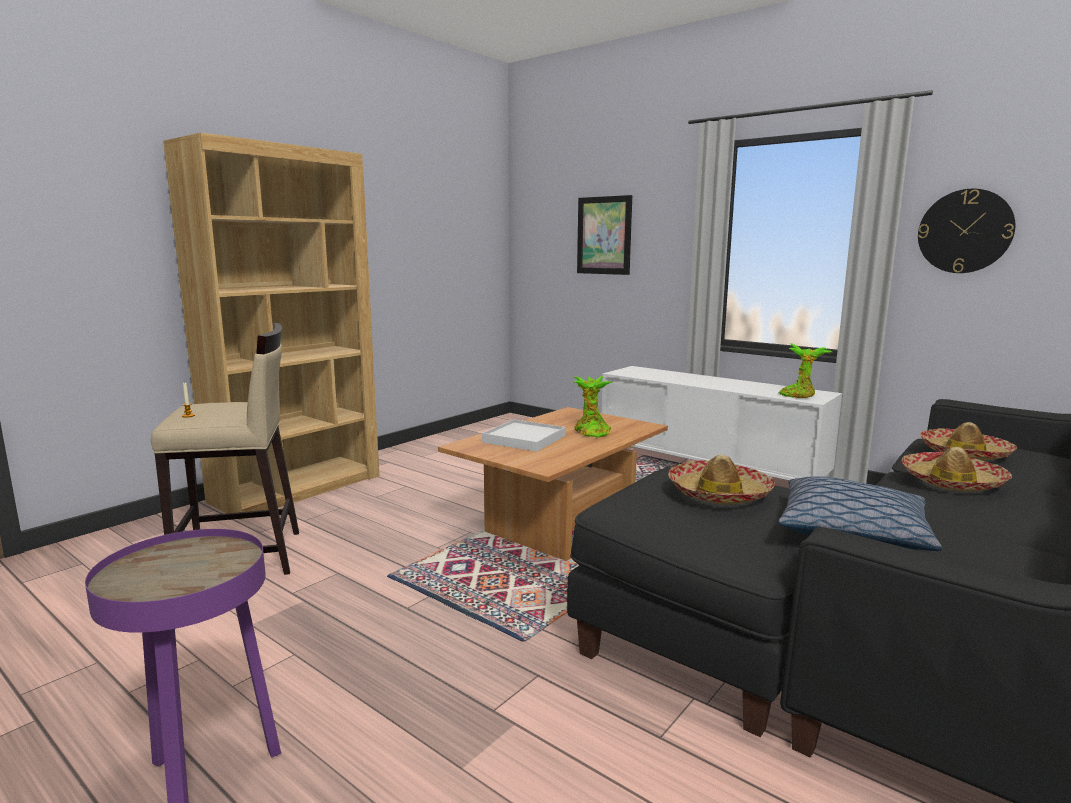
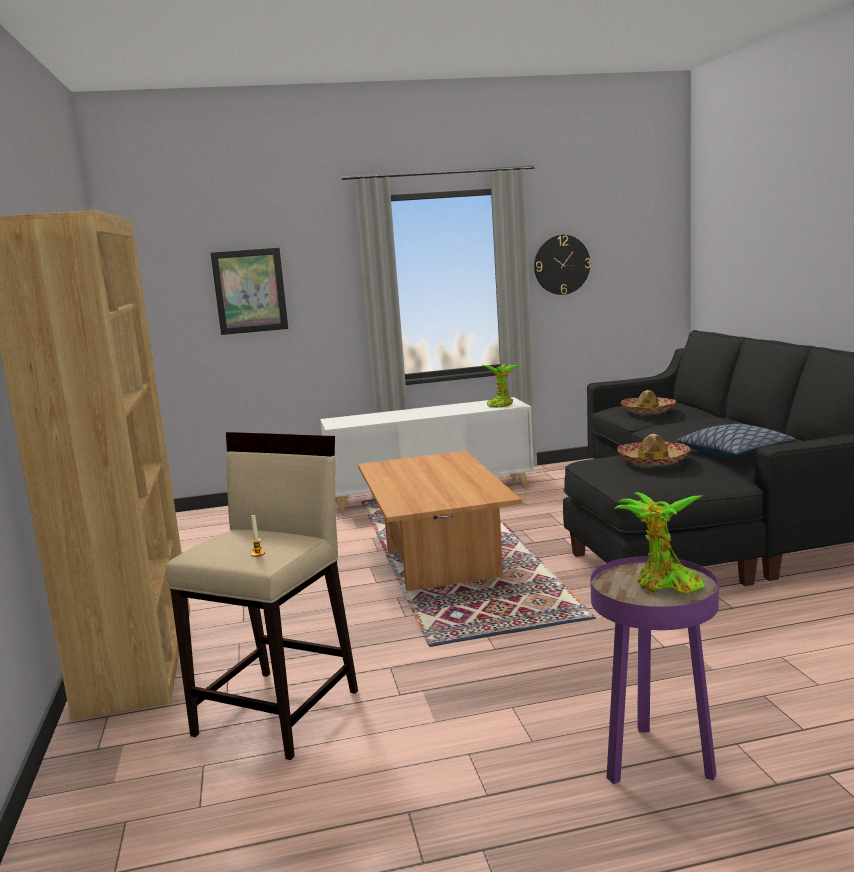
camera: 50 degrees left, 0 degrees up
white tray [482,420,566,452] -> none
potted plant [573,376,613,438] -> potted plant moved to [615,492,704,594]
hat [902,447,1012,492] -> none

